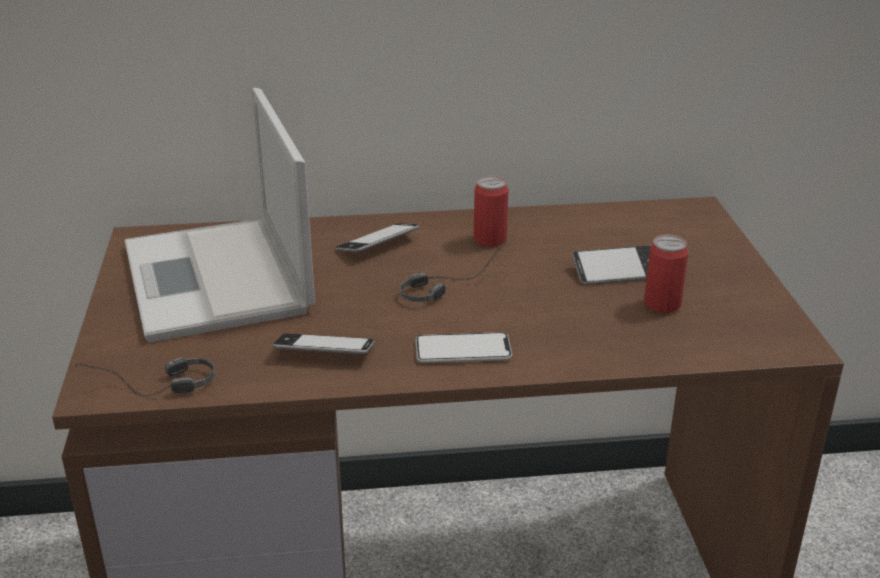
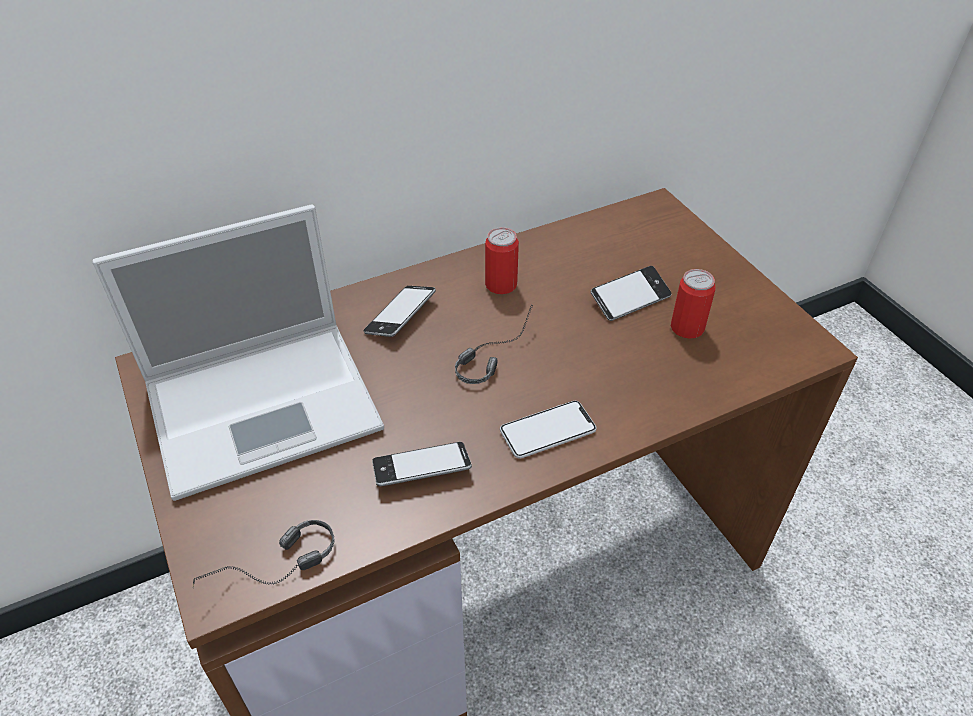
camera: 20 degrees left, 15 degrees up
laptop [125,88,315,342] -> laptop turned 75 degrees counterclockwise [93,204,384,501]

